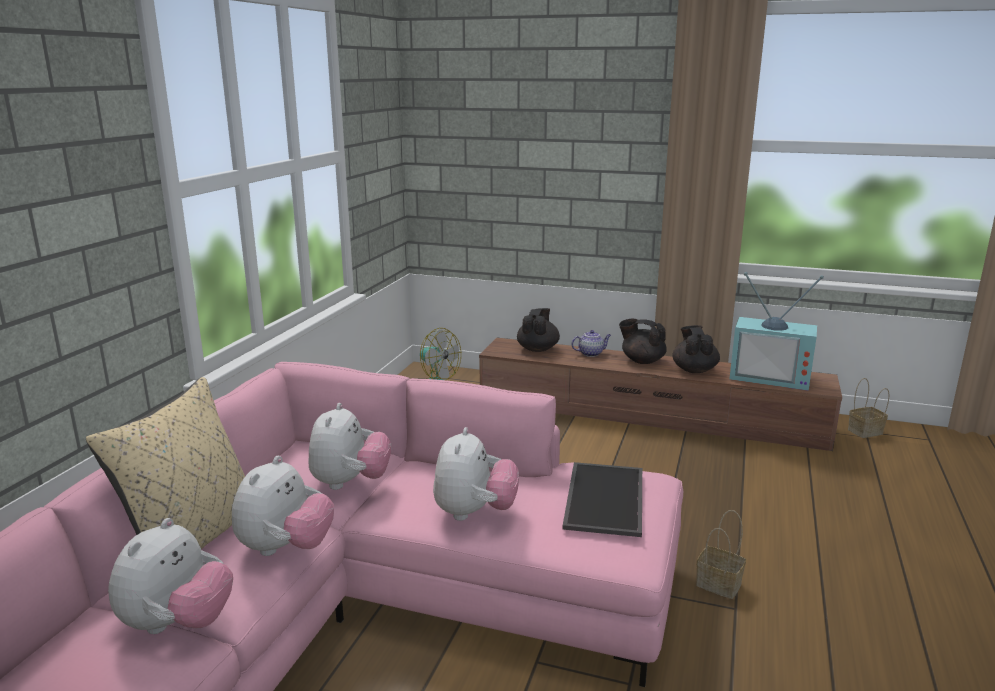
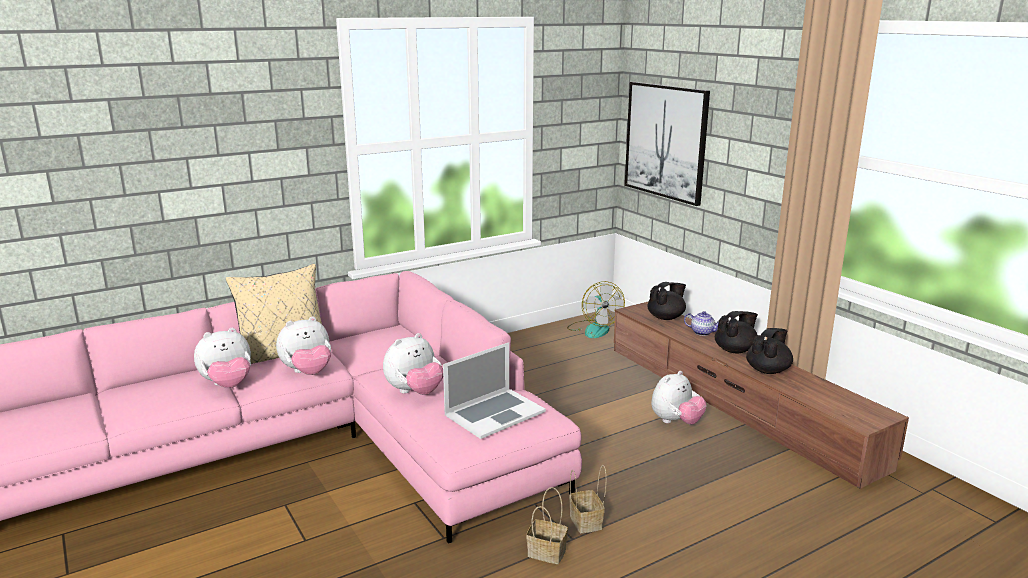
camera: 40 degrees right, 0 degrees up
plush toy [308,403,391,490] -> plush toy moved to [651,371,707,425]
tray [562,462,642,537] -> laptop [443,342,546,439]
black teapot [619,319,667,364] -> black teapot turned 75 degrees clockwise [715,311,758,353]
television [729,272,824,391] -> none
basket [848,378,889,438] -> basket moved to [526,487,568,564]
none -> picture [625,82,710,206]

